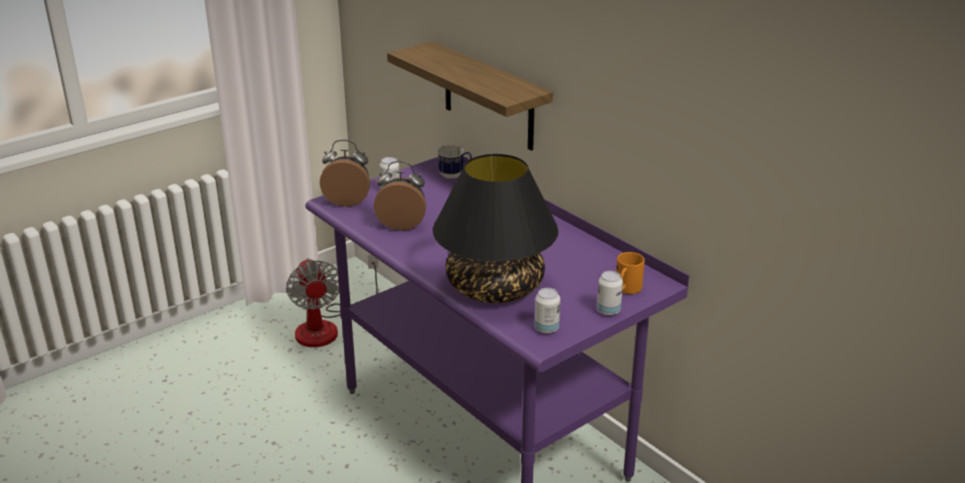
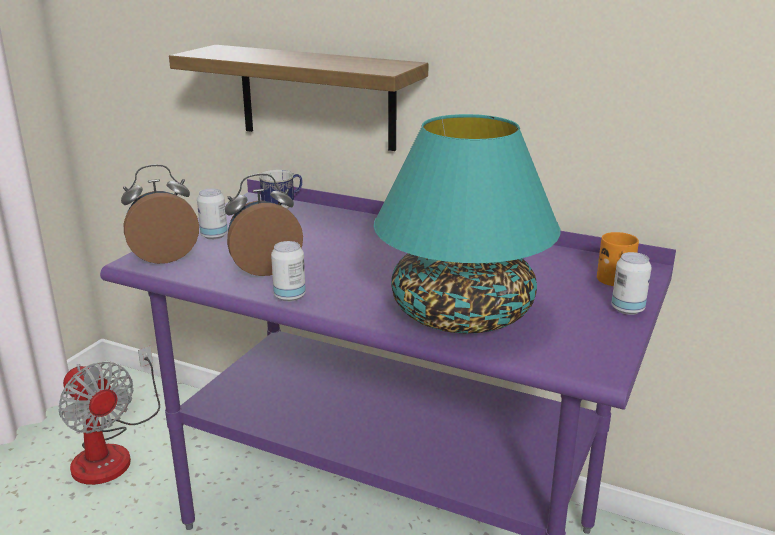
camera: 25 degrees left, 5 degrees down
black table lamp [433,154,559,303] -> turquoise table lamp [374,114,560,334]
can [535,288,560,334] -> can moved to [271,241,306,302]

